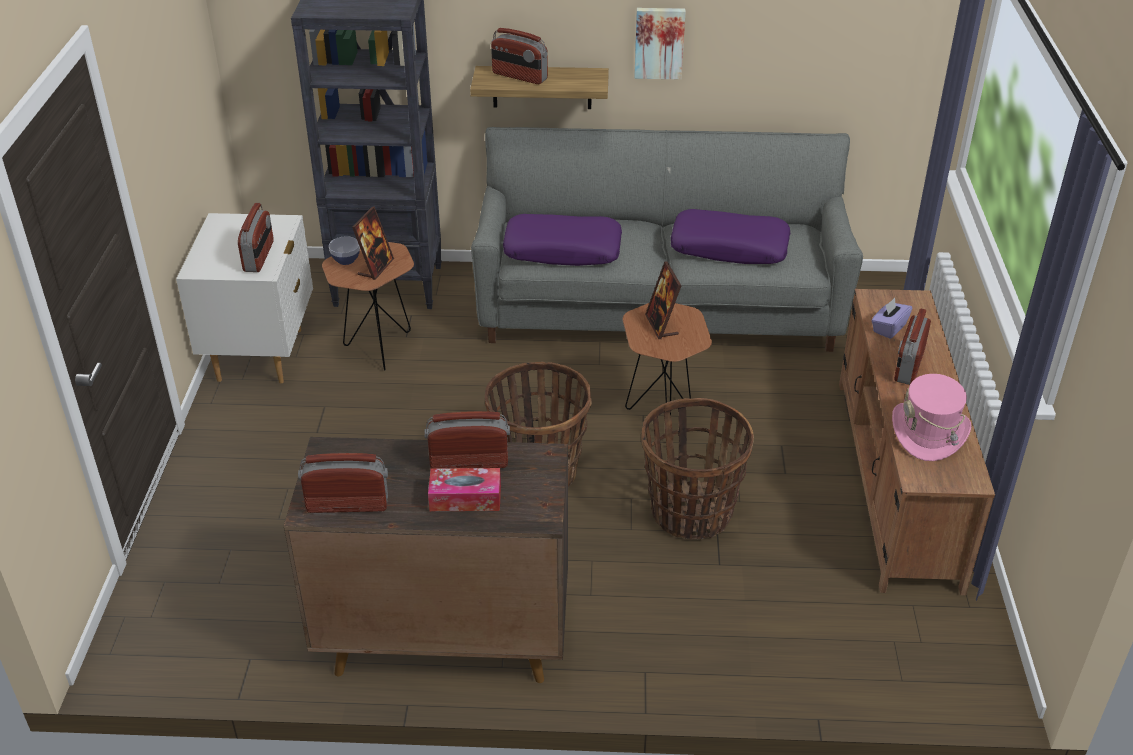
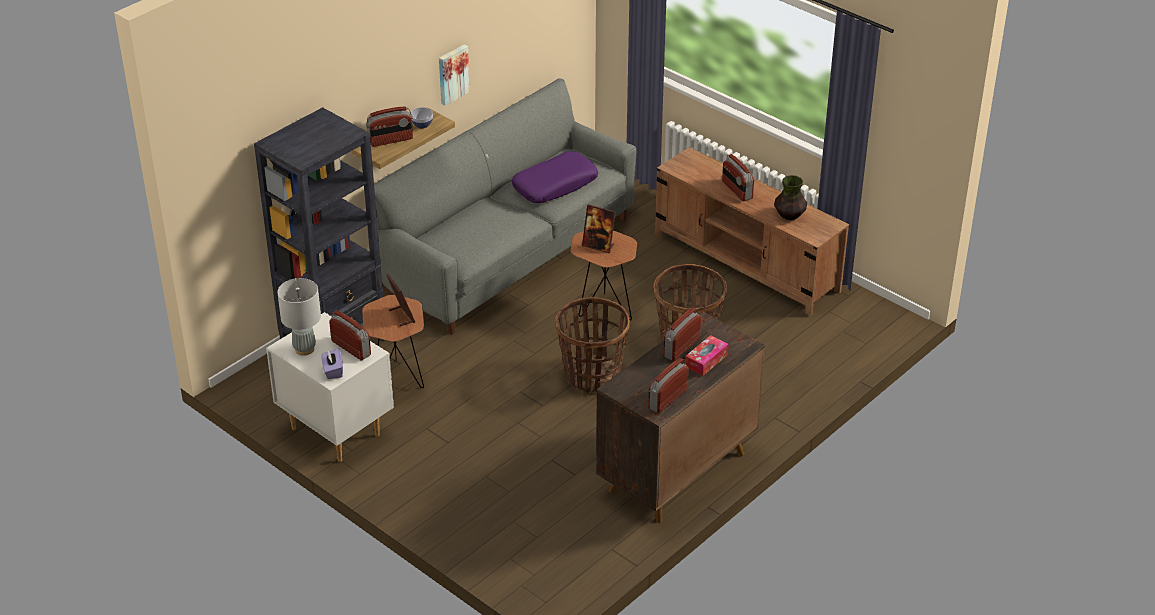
camera: 50 degrees left, 0 degrees up
bowl [329,236,360,265] -> bowl moved to [411,107,433,129]
purple pillow [503,214,622,266] -> none
purple tissue box [872,298,912,339] -> purple tissue box moved to [321,348,343,379]
pink hat [892,374,971,461] -> vase [774,175,807,220]
none -> grey table lamp [277,278,321,356]

